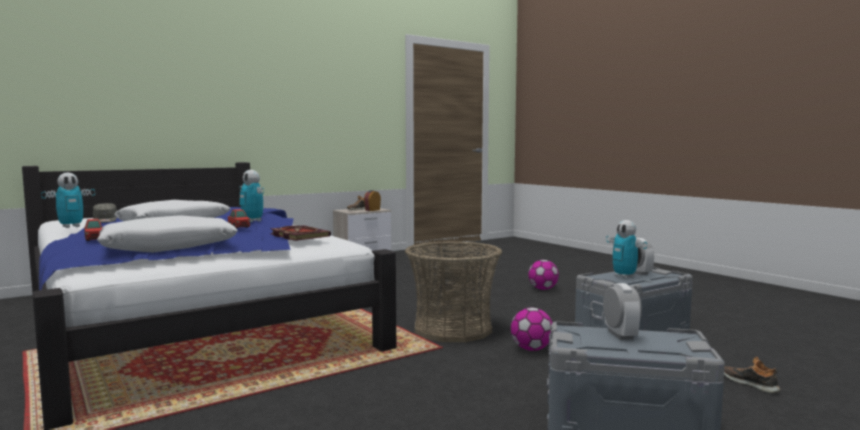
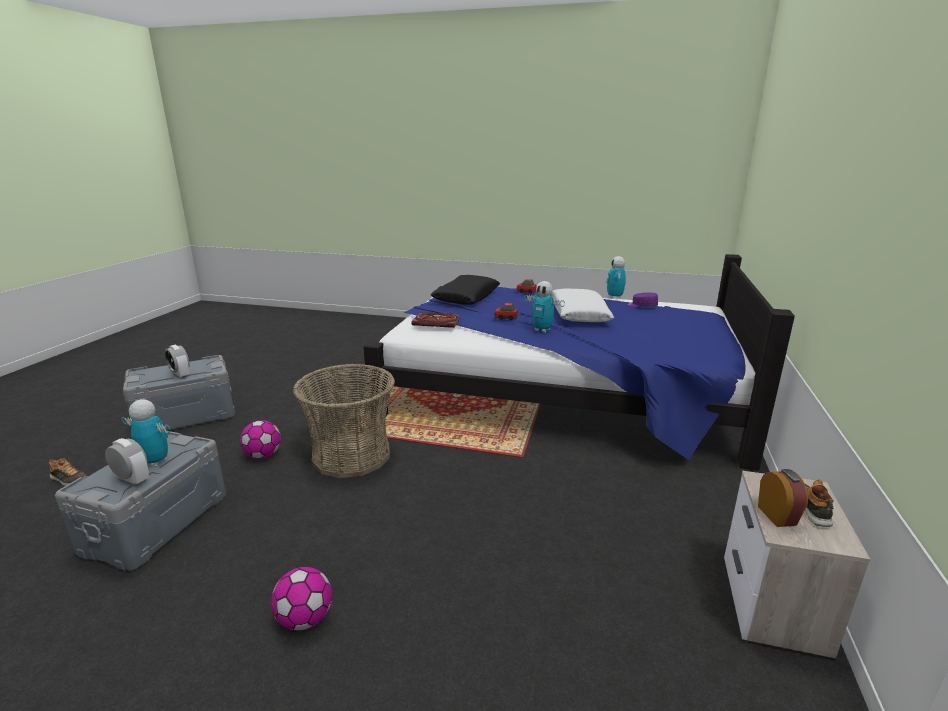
camera: 140 degrees right, 15 degrees up
grey cap [93,203,117,223] -> purple cap [626,292,658,307]
white pillow [97,215,238,253] -> black pillow [430,275,500,305]
toy robot [239,170,264,222] -> toy robot turned 150 degrees counterclockwise [524,281,565,333]

